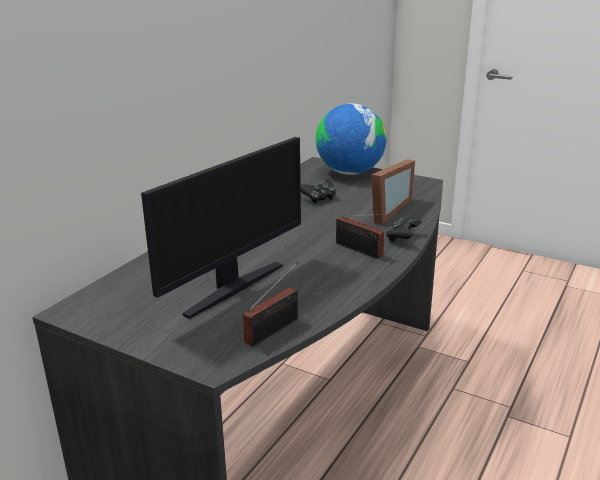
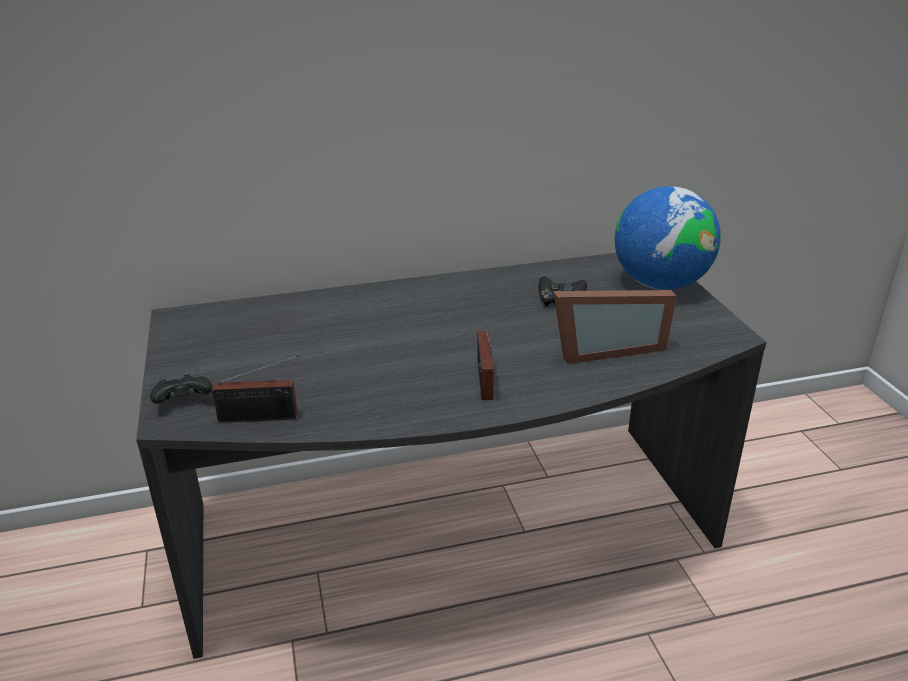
camera: 45 degrees right, 5 degrees up
monitor [141,137,301,319] -> none
black game controller [386,217,422,242] -> black game controller moved to [150,374,212,404]

